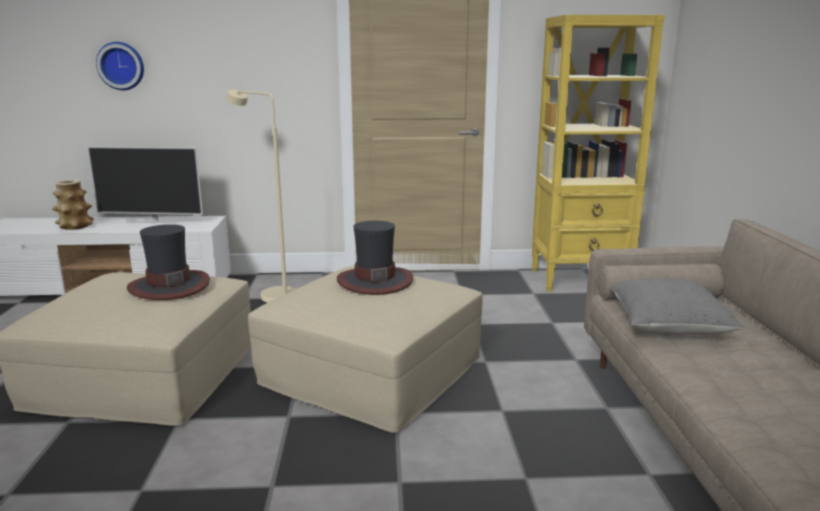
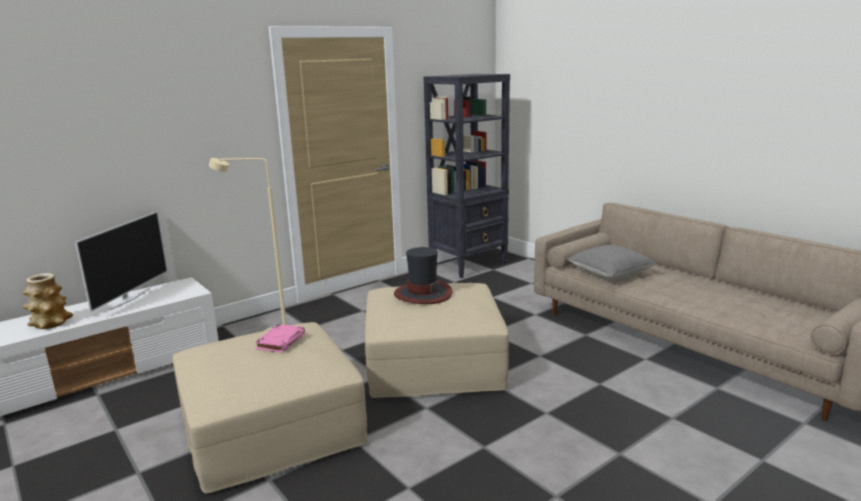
camera: 35 degrees left, 0 degrees up
television [87,146,203,223] -> television turned 45 degrees counterclockwise [75,211,168,312]
wall clock [96,42,144,90] -> none
hat [127,224,210,300] -> pink book [255,324,305,353]
yellow bookcase [532,15,664,292] -> black bookcase [424,74,510,278]

